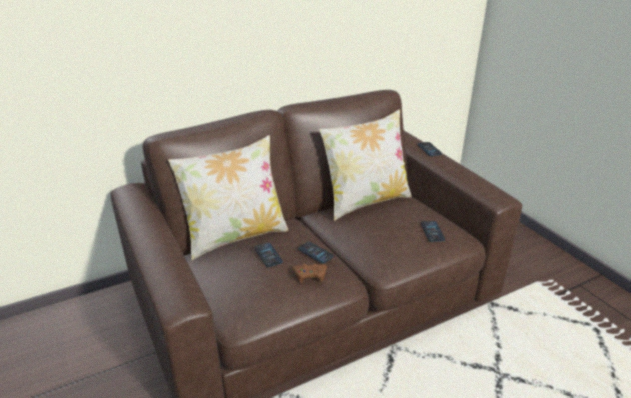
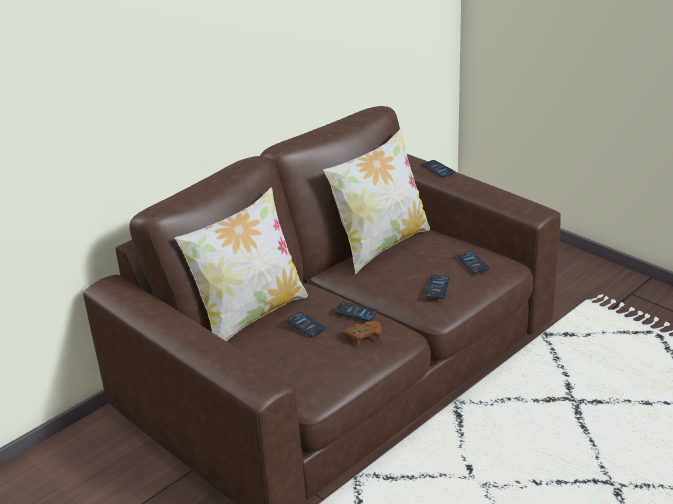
camera: 15 degrees left, 0 degrees up
none -> phone [425,275,449,299]

